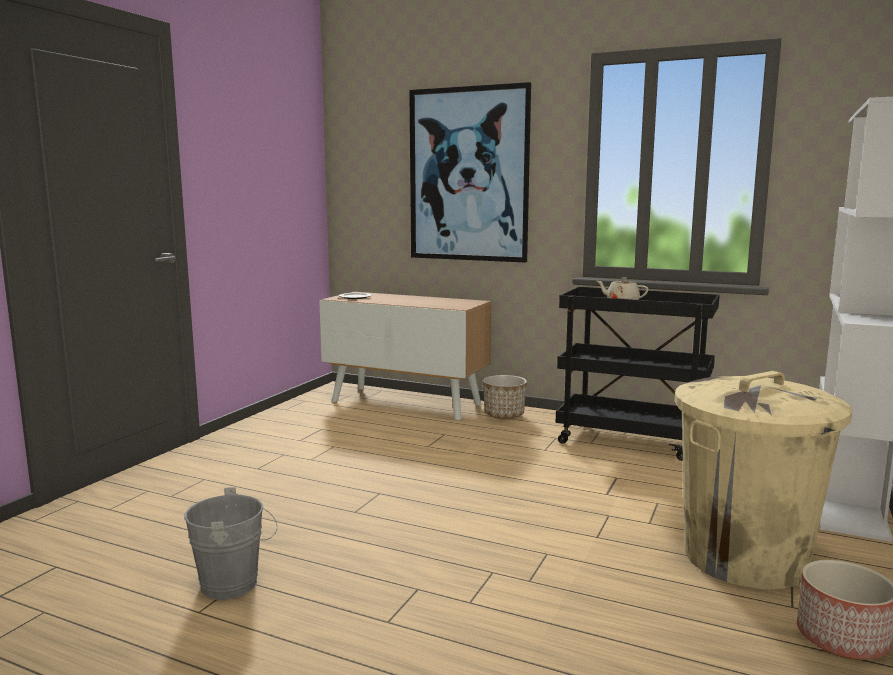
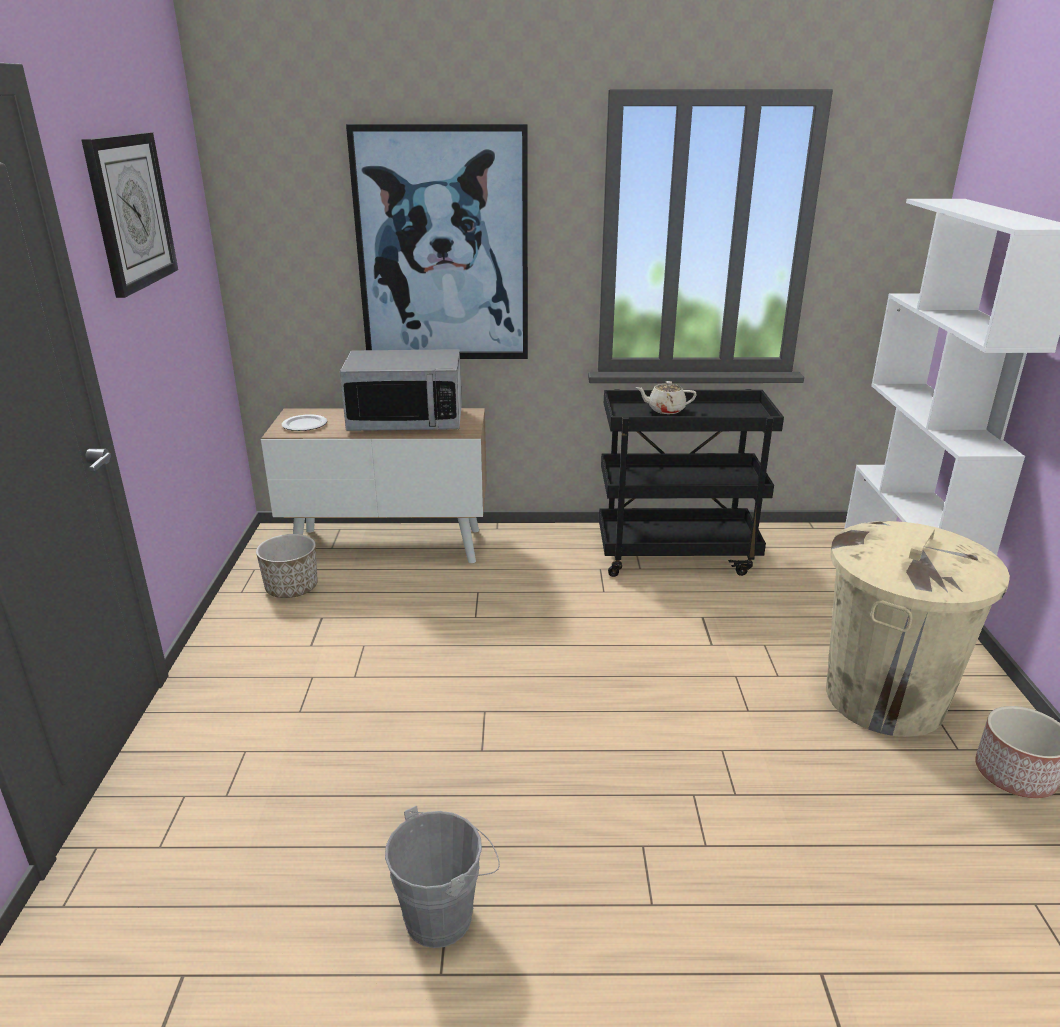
camera: 25 degrees left, 15 degrees up
planter [483,375,527,420] -> planter moved to [256,534,318,598]
none -> wall clock [82,133,178,298]
none -> microwave [340,349,462,431]

